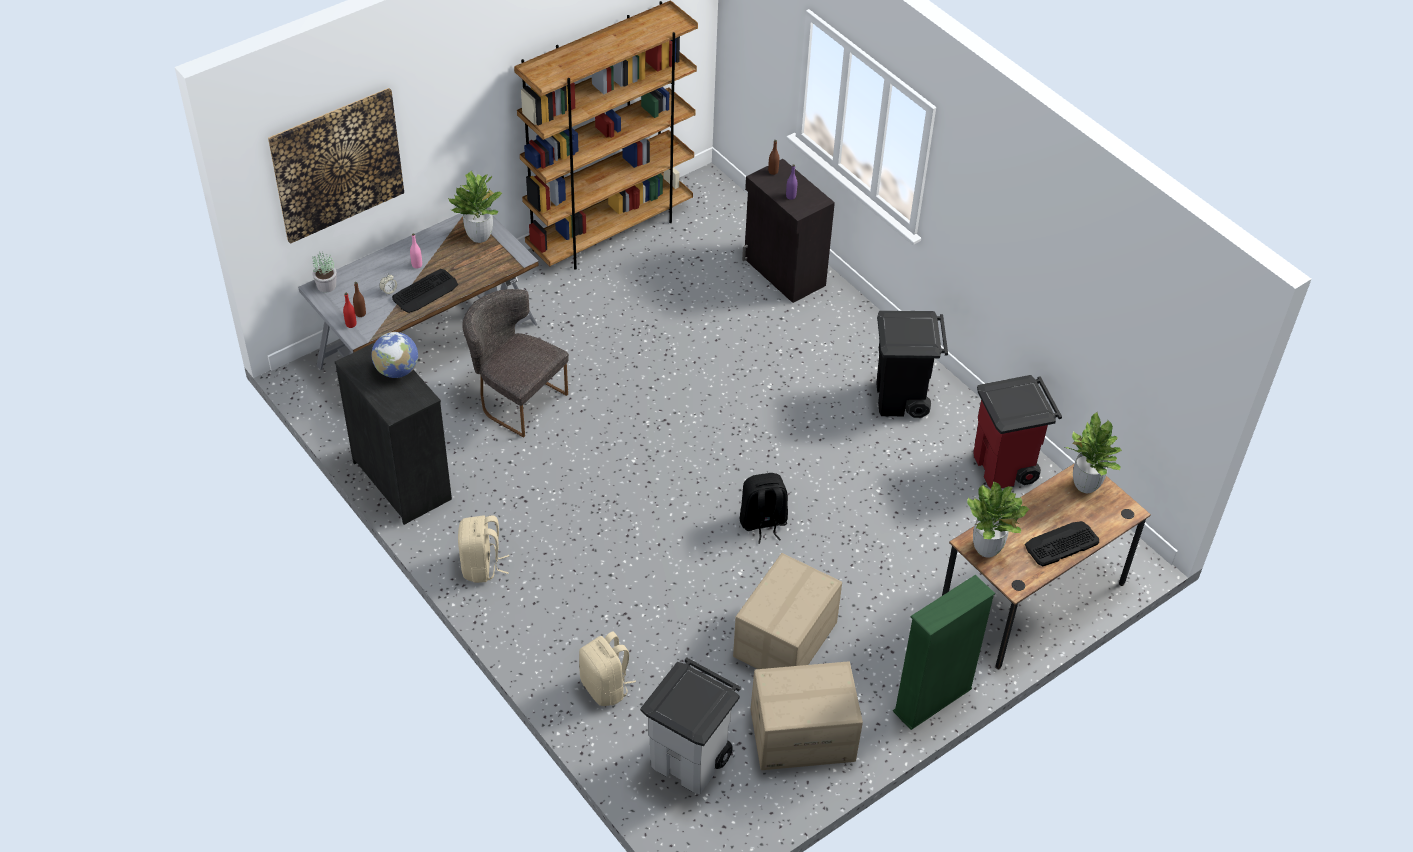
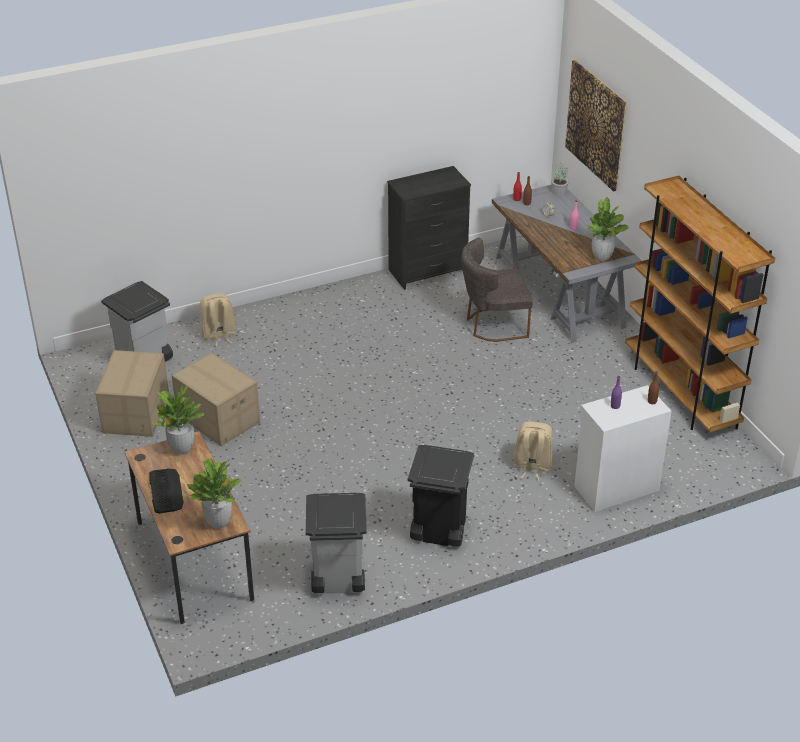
camera: 105 degrees right, 10 degrees down
globe [372,332,418,378] -> none
keyboard [392,269,458,313] -> none
beige backpack [458,515,509,583] -> beige backpack moved to [513,422,553,481]
grey chair [462,289,569,437] -> grey chair turned 150 degrees counterclockwise [462,238,533,342]
black backpack [739,473,788,544] -> none
black cabinet [742,159,835,303] -> white cabinet [574,385,672,512]
green bookcase [893,575,995,730] -> none
red trash can [973,375,1062,489] -> grey trash can [306,493,367,594]

